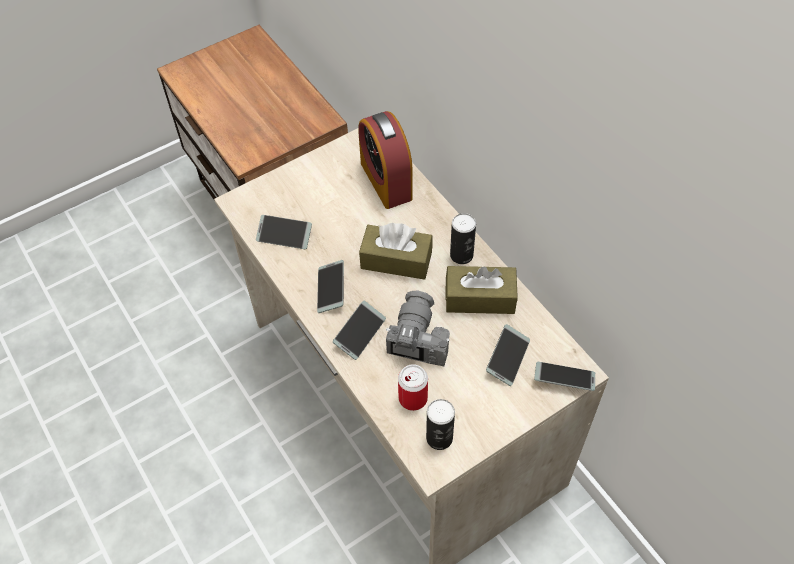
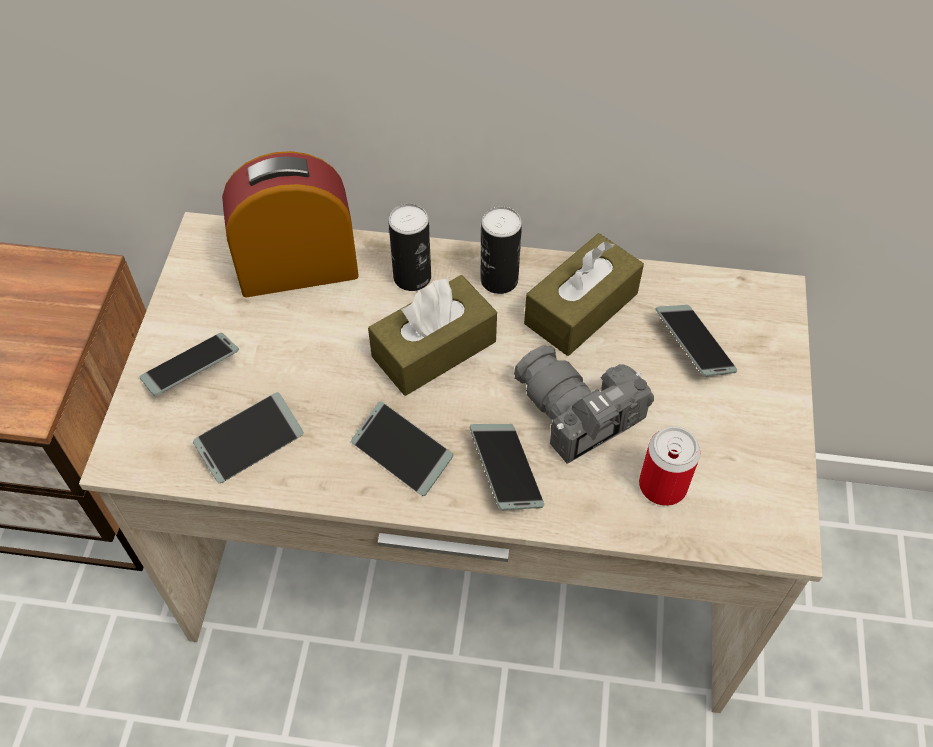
camera: 50 degrees left, 0 degrees up
alarm clock [358,111,413,209] -> alarm clock turned 150 degrees clockwise [222,151,359,297]
can [426,399,455,450] -> can moved to [388,204,431,291]
phone [534,362,595,391] -> phone moved to [139,333,239,396]

